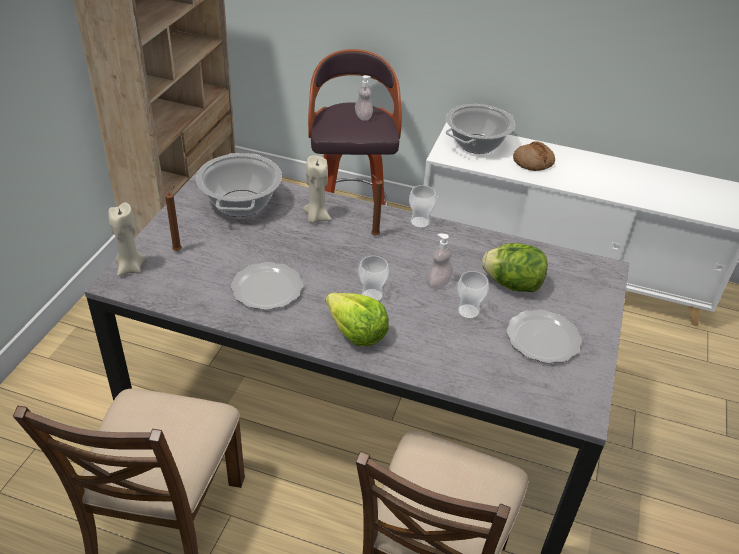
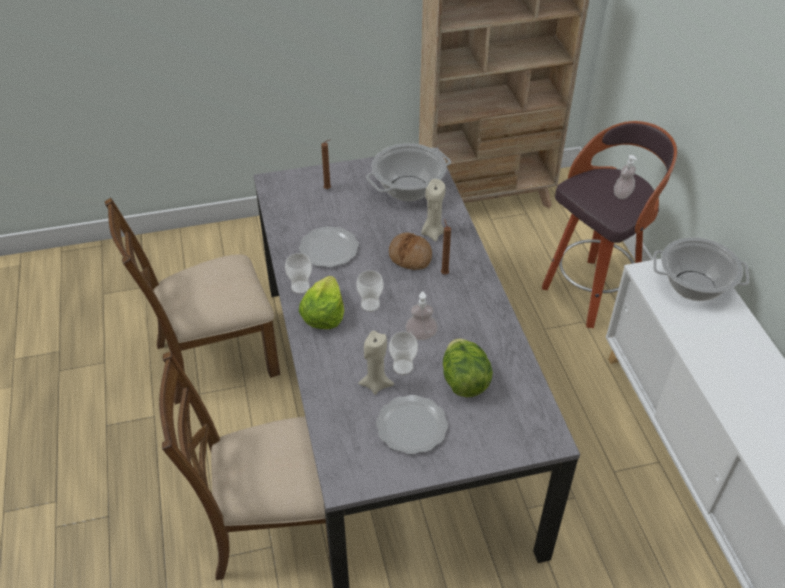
camera: 60 degrees right, 5 degrees up
beige candle [108,202,146,276] -> beige candle moved to [358,331,394,395]
cup [409,185,436,229] -> cup moved to [285,253,312,294]
bread [513,141,555,171] -> bread moved to [389,232,432,270]

